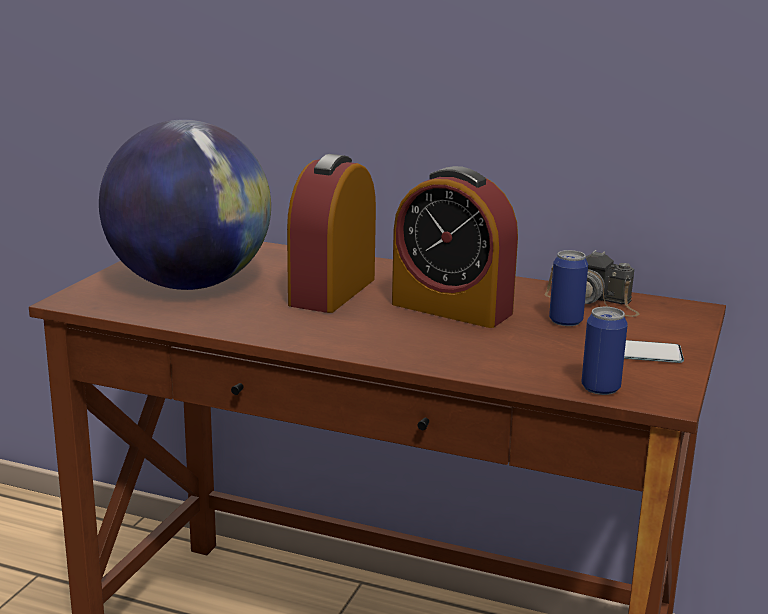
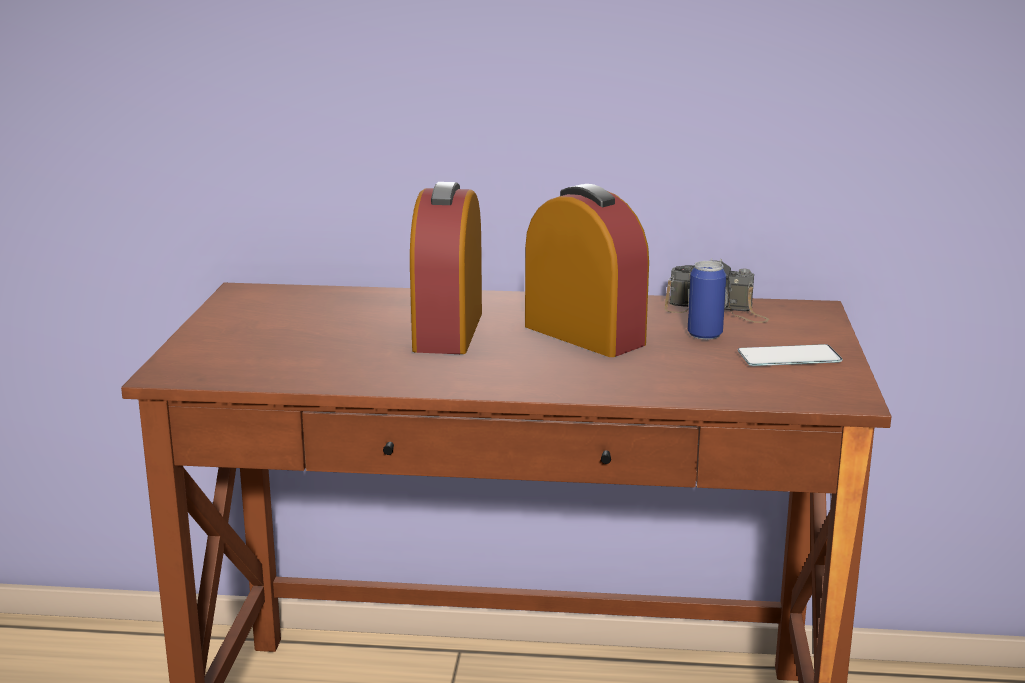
camera: 15 degrees left, 0 degrees up
globe [99,119,271,290] -> none
alarm clock [392,166,518,328] -> alarm clock turned 150 degrees counterclockwise [525,184,649,357]
can [581,307,628,395] -> none

